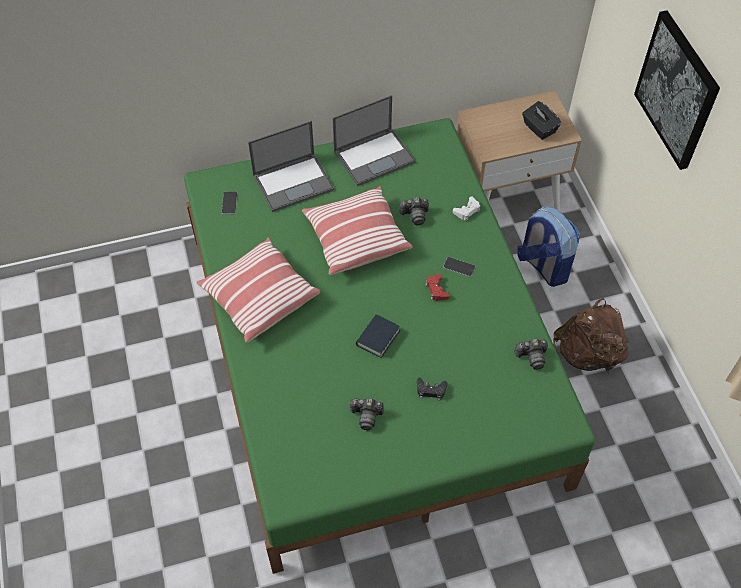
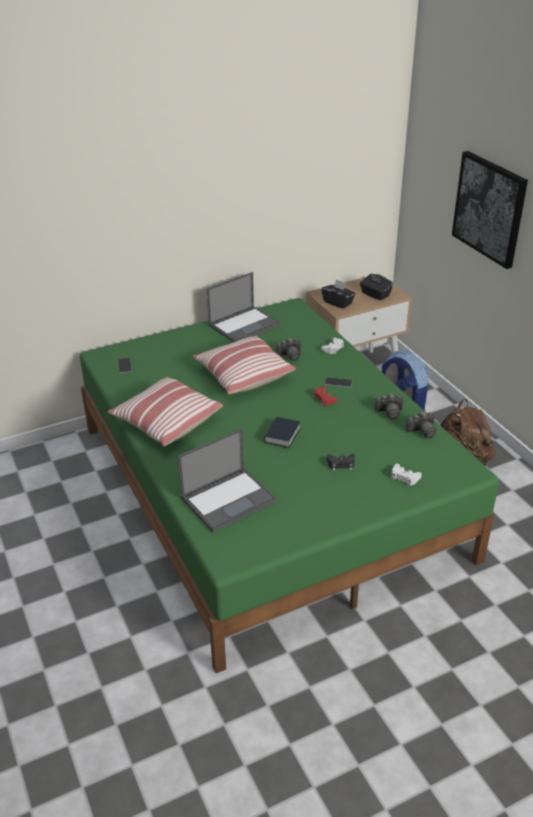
camera: 10 degrees left, 20 degrees down
laptop [248,121,334,212] -> laptop moved to [178,428,276,532]
camera [350,398,384,430] -> camera moved to [374,393,403,420]
none -> black tissue box [321,279,355,309]
none -> white game controller [392,464,422,486]

